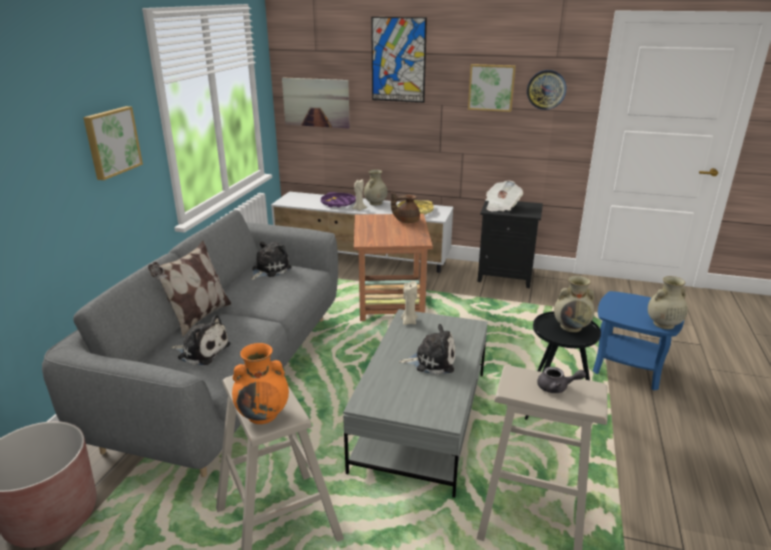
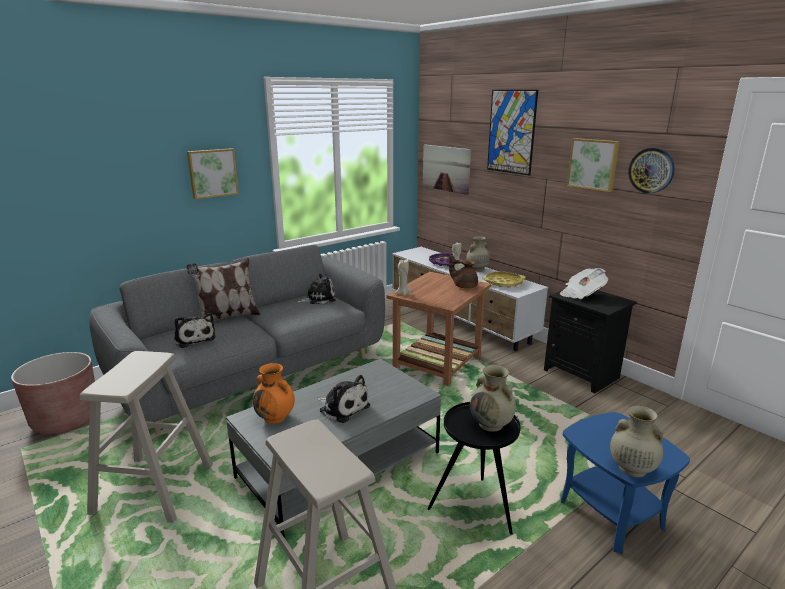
camera: 35 degrees right, 5 degrees down
orange vase [232,343,289,424] -> orange vase moved to [253,363,295,424]
beige candle [401,281,418,325] -> beige candle moved to [395,259,412,296]
grey teapot [537,367,586,393] -> none

